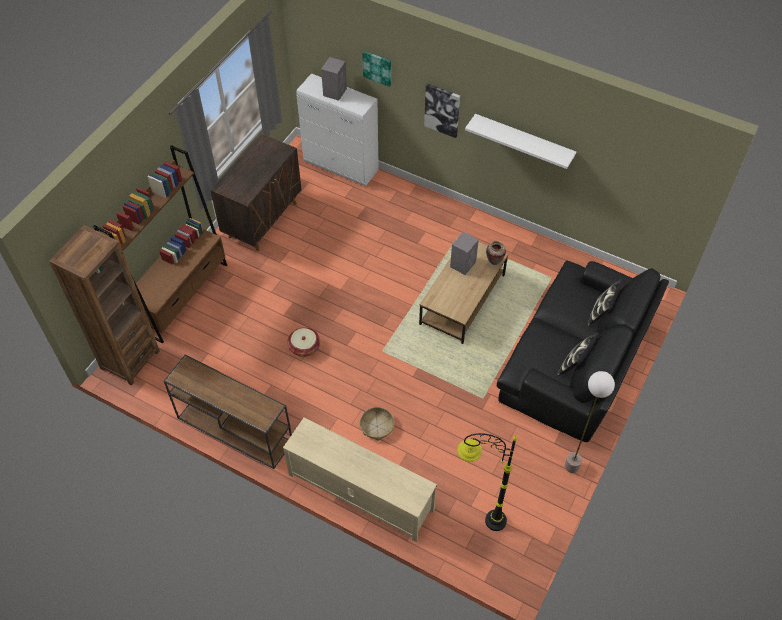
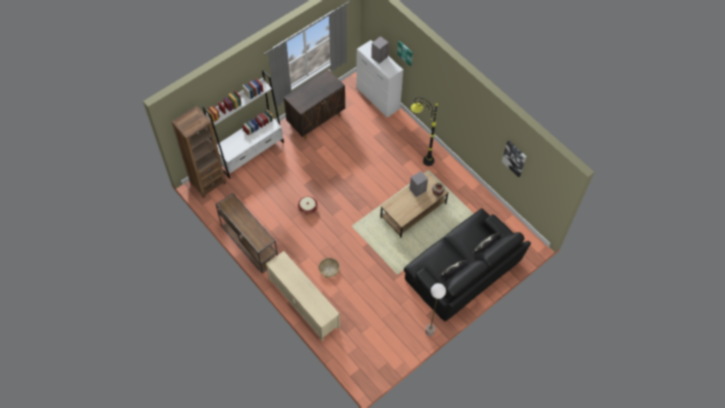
camera: 20 degrees right, 5 degrees up
brown bookcase [93,145,227,343] -> white bookcase [203,70,284,179]
picture [424,83,460,138] -> picture moved to [502,140,526,177]
black floor lamp [458,433,517,531] -> black floor lamp moved to [411,97,438,166]
white shelf [465,114,576,169] -> none

